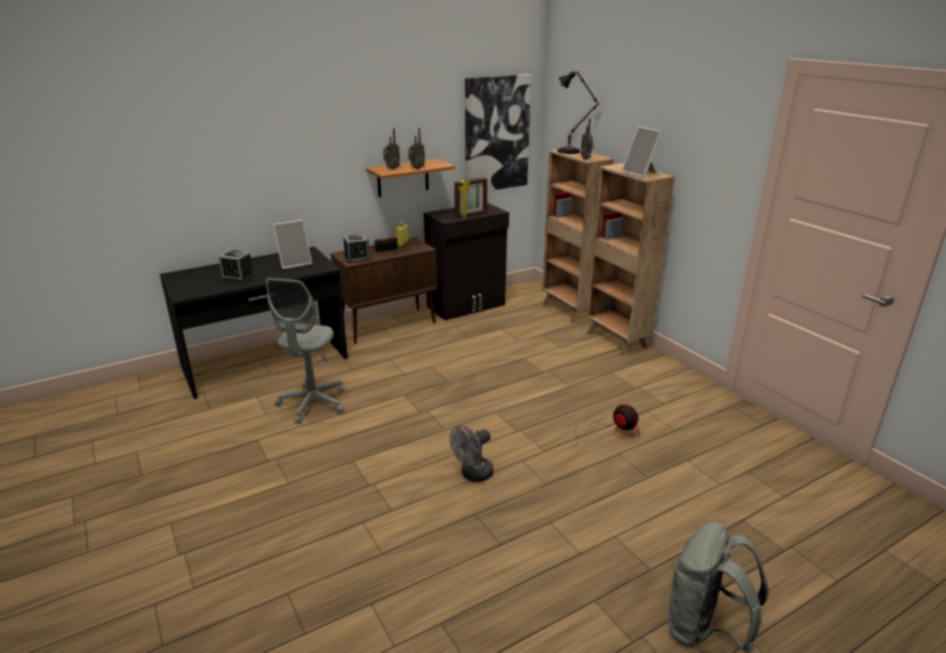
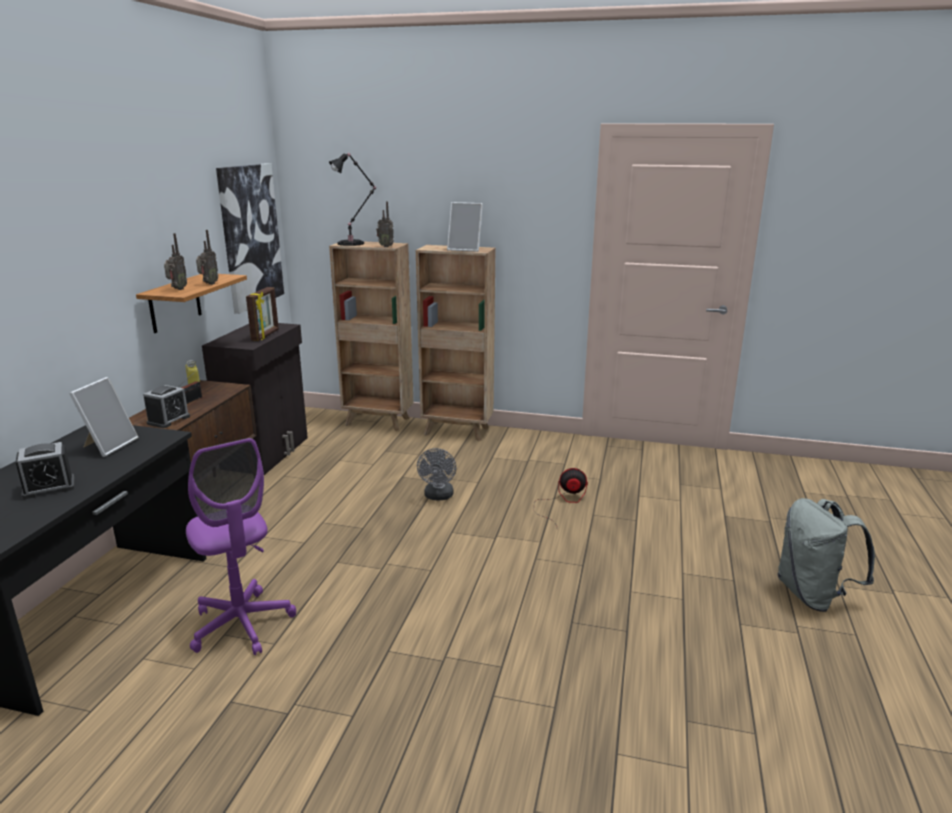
camera: 45 degrees left, 5 degrees down
grey office chair [266,278,344,424] -> purple office chair [186,438,296,655]
grey fan [450,425,494,482] -> grey fan moved to [417,448,456,500]

